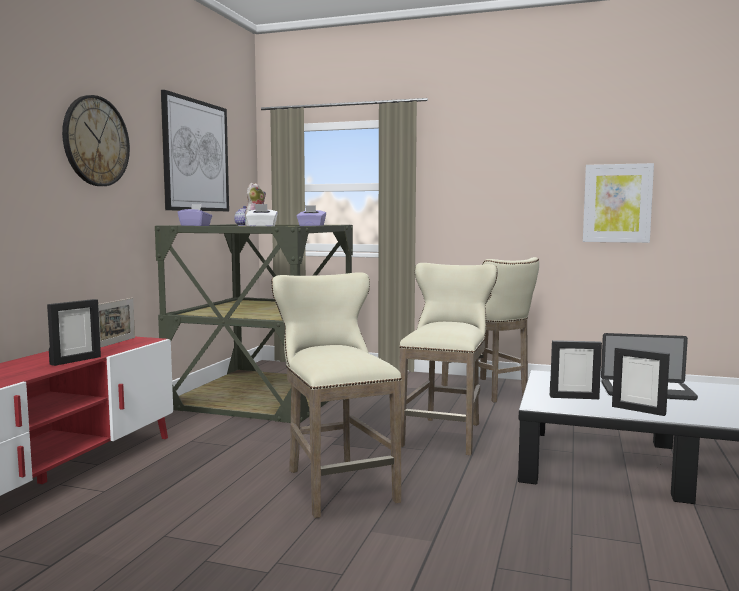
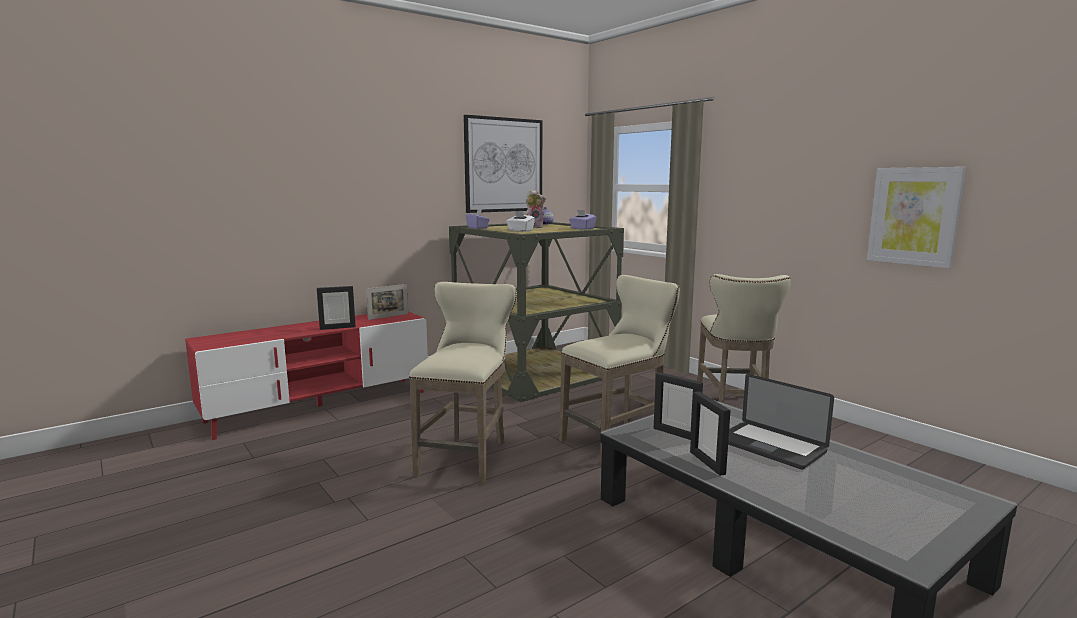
camera: 35 degrees right, 5 degrees up
wall clock [62,95,130,186] -> none

